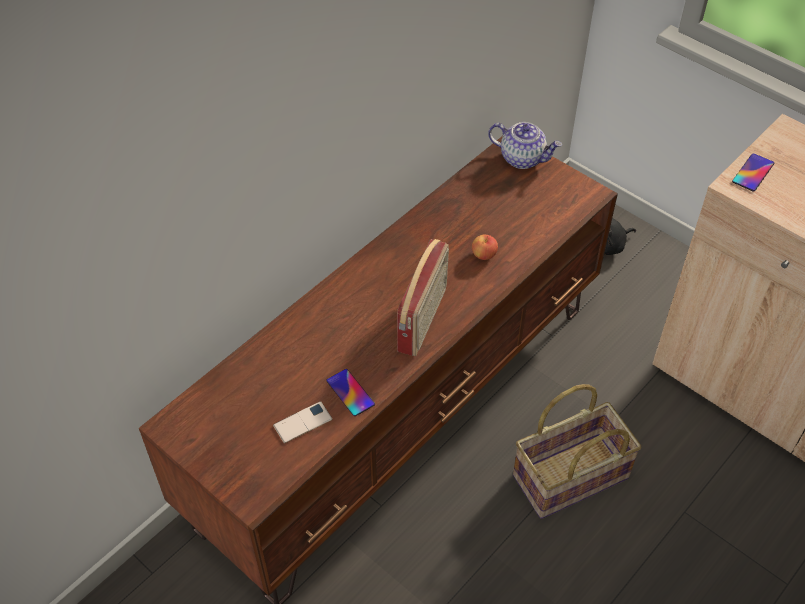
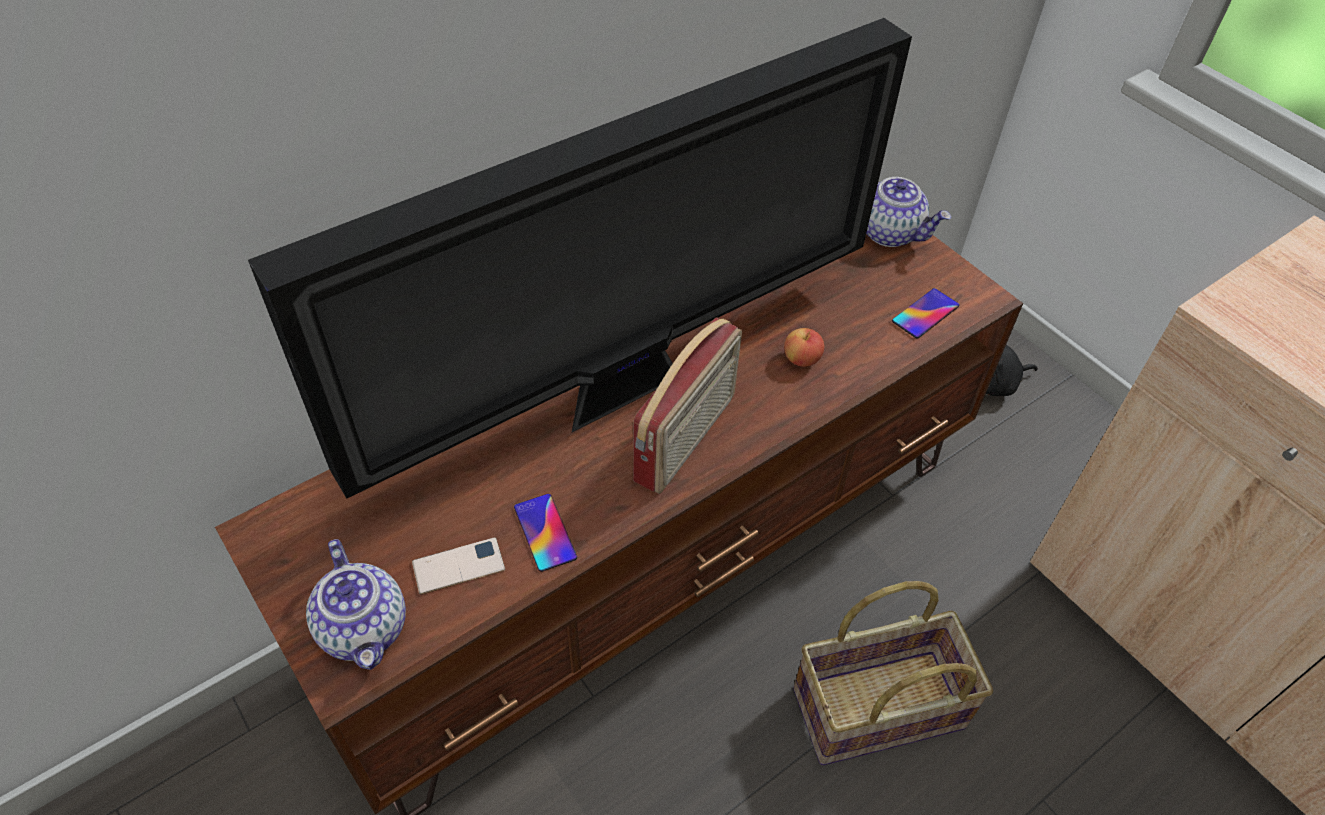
camera: 10 degrees right, 0 degrees up
phone [732,153,774,192] -> phone moved to [892,288,959,338]
none -> television [248,18,912,499]
none -> teapot [306,539,406,670]

